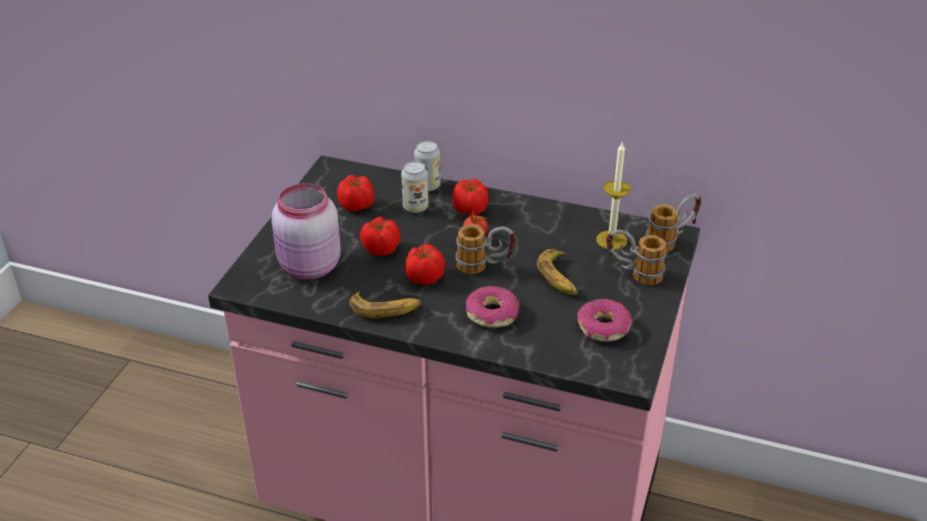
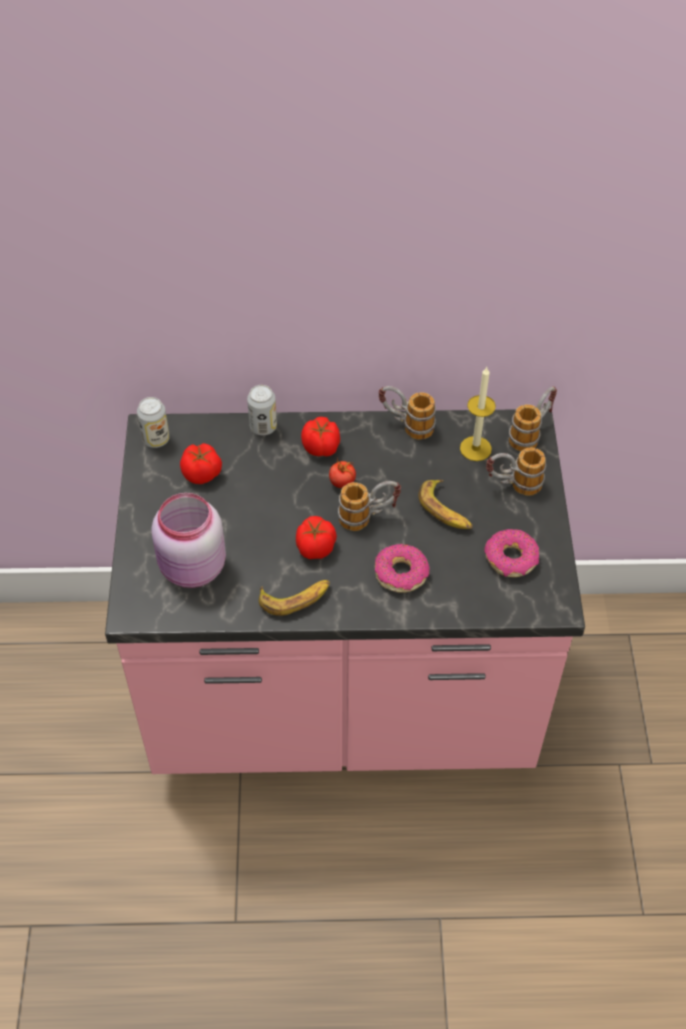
camera: 20 degrees left, 15 degrees up
tomato [360,217,400,256] -> none
can [401,161,429,213] -> can moved to [137,397,170,448]
none -> mug [379,386,436,439]

